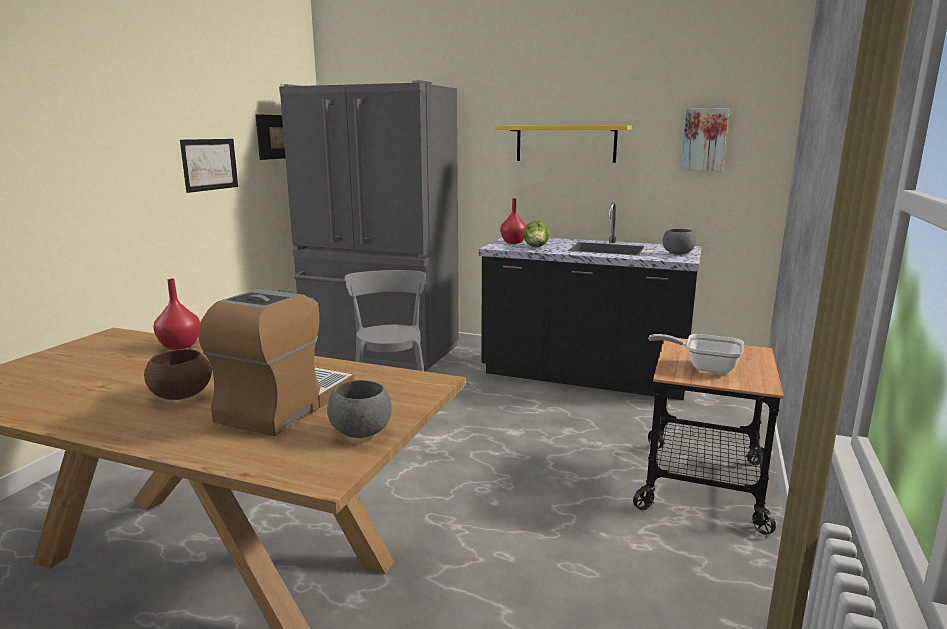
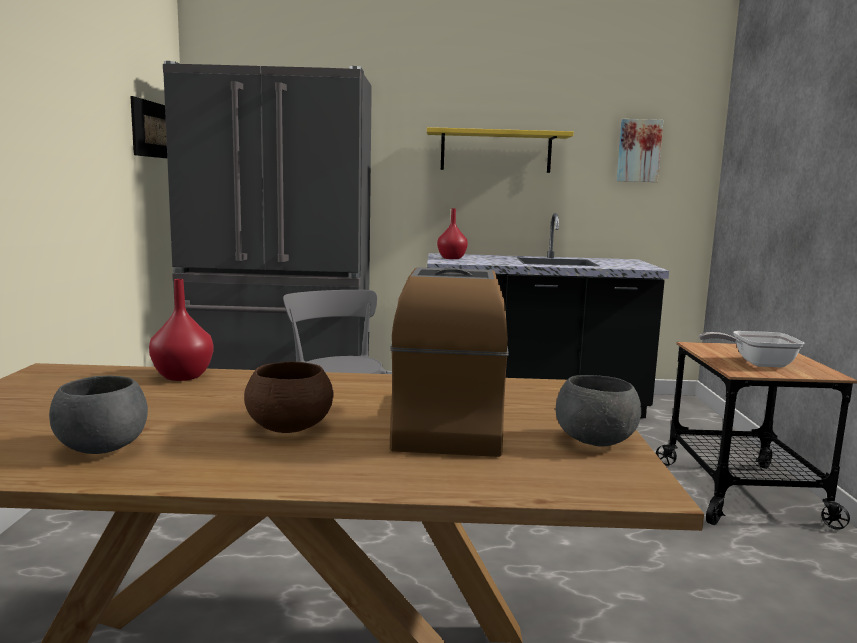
camera: 20 degrees left, 5 degrees down
picture [180,139,238,193] -> none
lettuce [523,221,550,247] -> none
grey bowl [663,229,696,255] -> grey bowl moved to [49,376,148,454]

